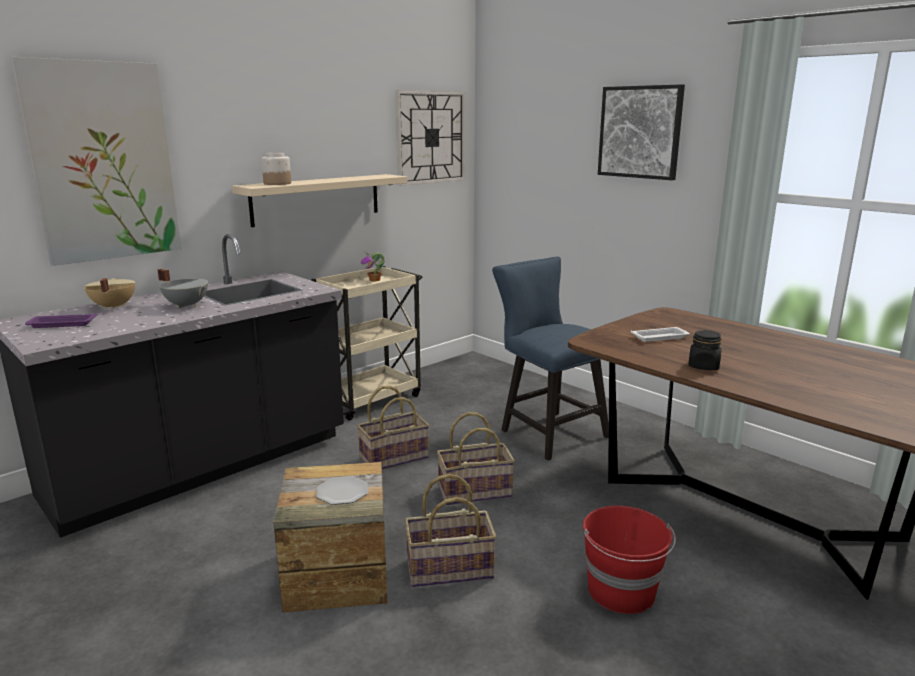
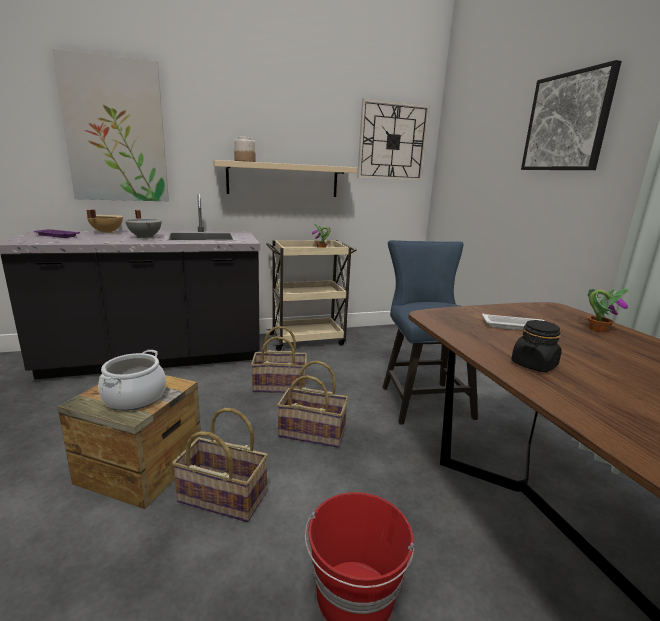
camera: 25 degrees right, 0 degrees up
plate [317,476,368,505] -> cooking pot [98,350,166,411]
none -> potted plant [588,288,628,332]

